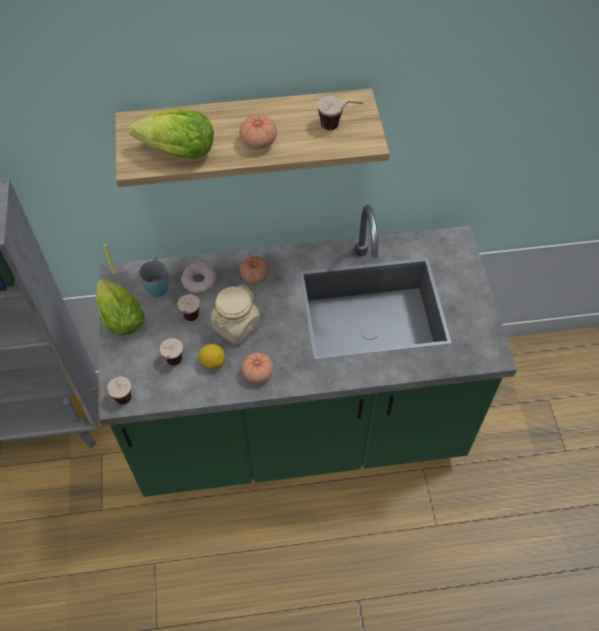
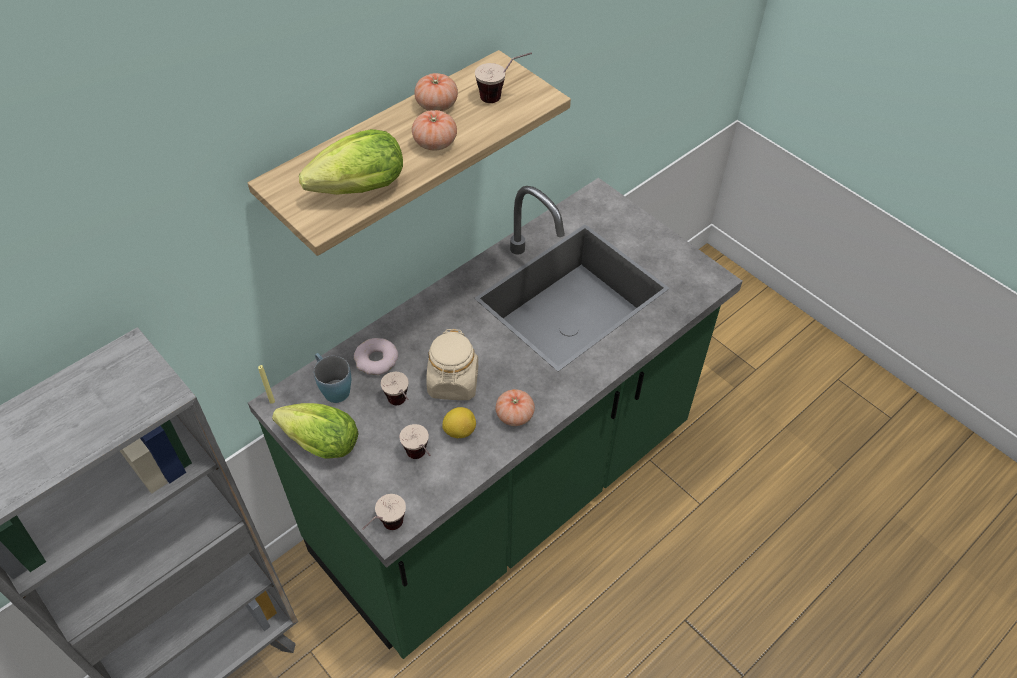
camera: 35 degrees left, 5 degrees down
tomato [240,256,270,284] -> tomato moved to [414,73,458,111]

